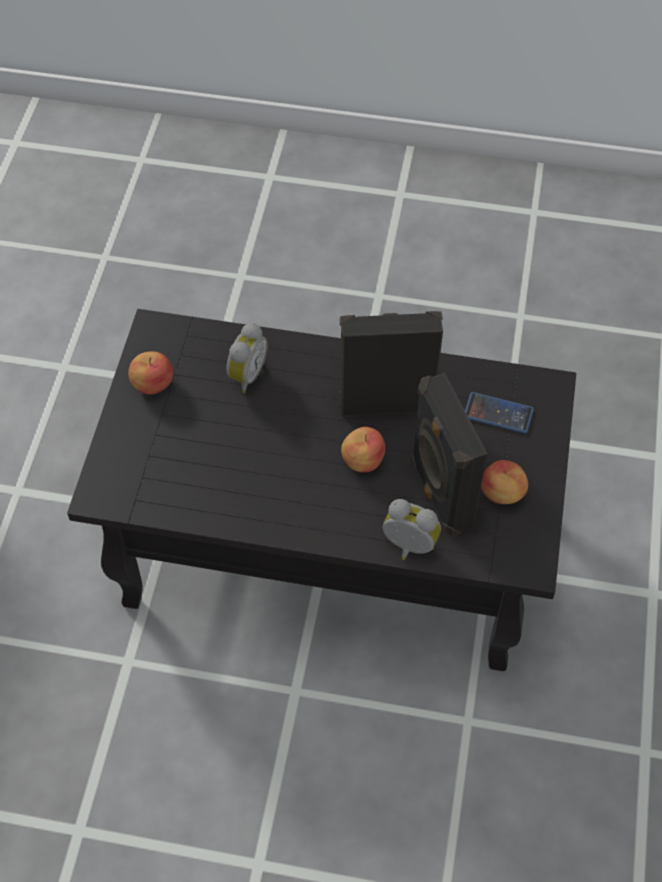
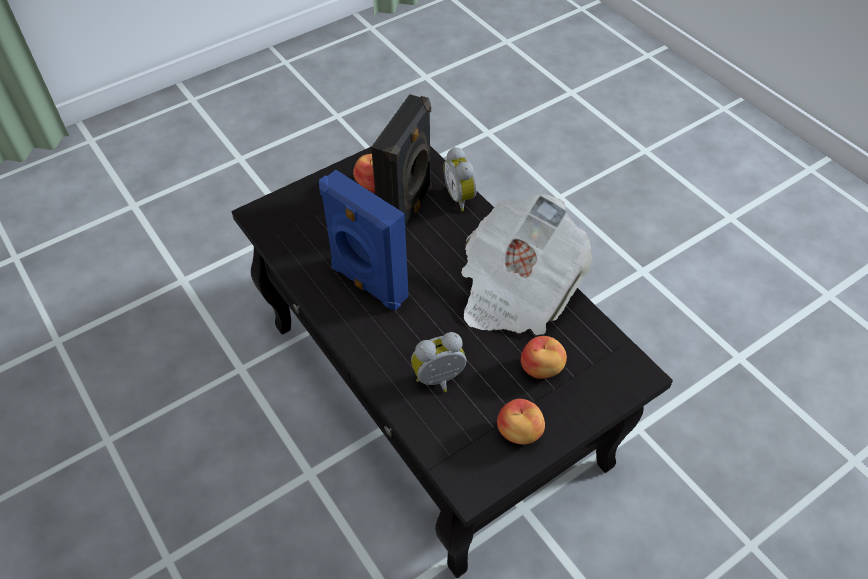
camera: 135 degrees left, 5 degrees down
black speaker [339,311,443,416] -> blue speaker [319,170,409,311]
apple [341,427,385,473] -> apple moved to [521,336,567,379]
phone [465,392,534,433] -> none
none -> newspaper [461,194,592,335]

